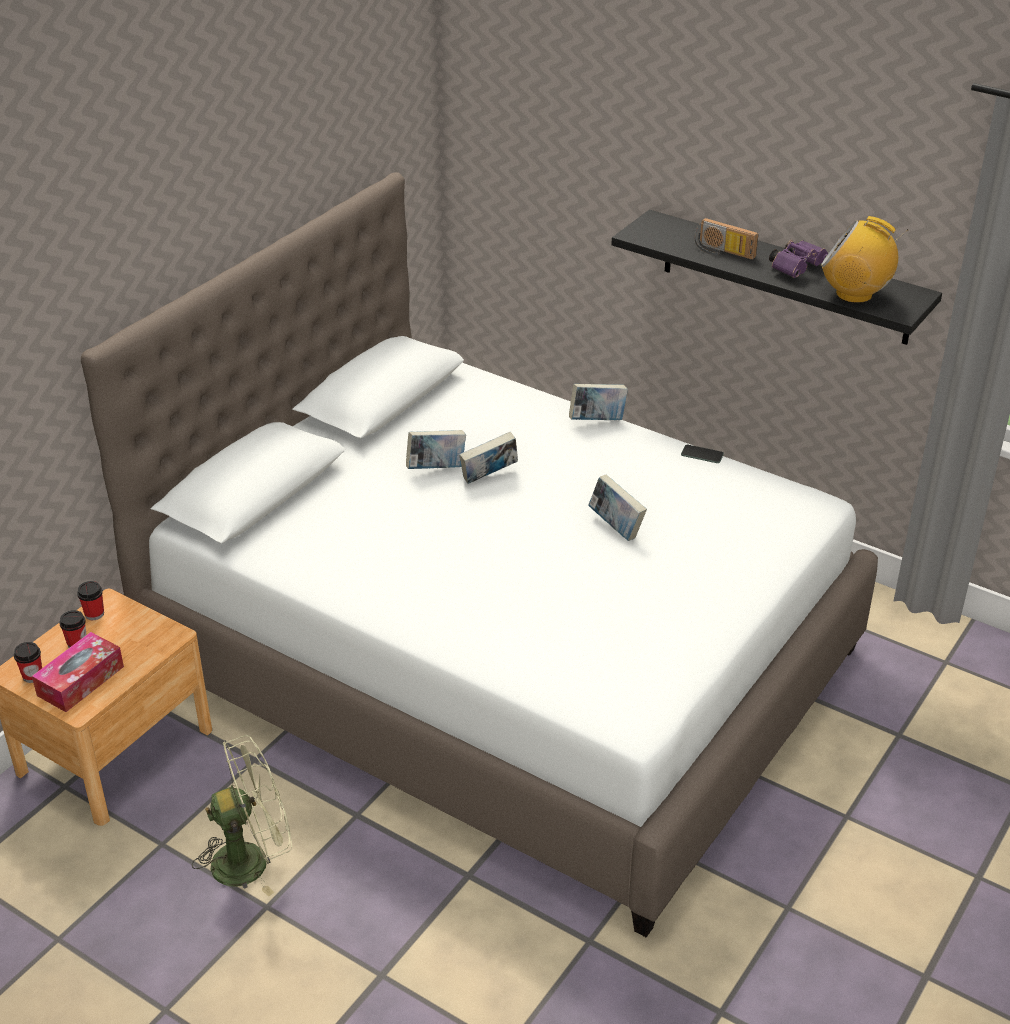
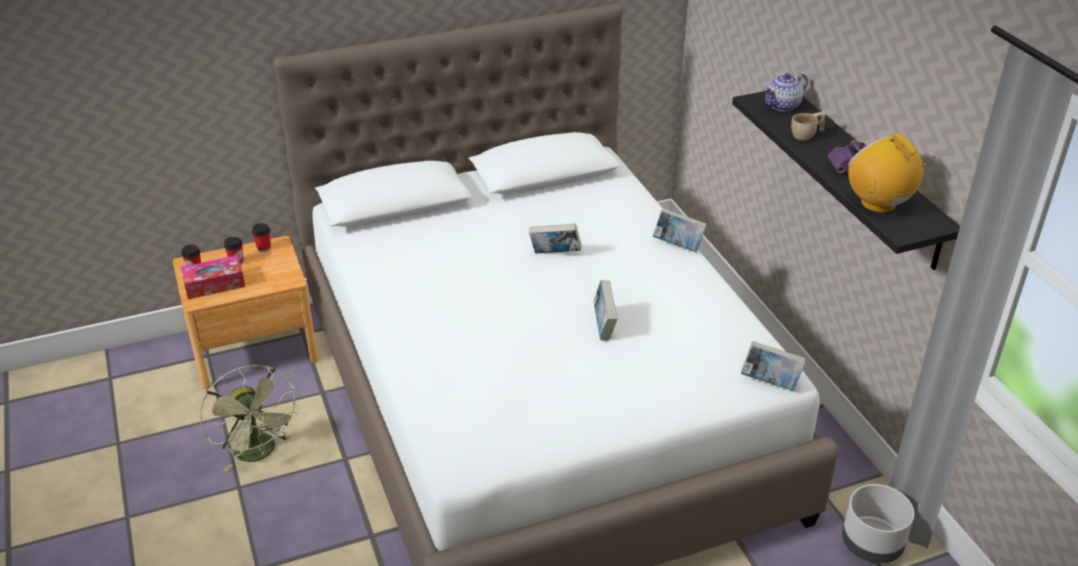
camera: 35 degrees right, 0 degrees up
green fan [192,735,292,897] -> green fan turned 45 degrees clockwise [199,365,299,472]
book [406,430,466,469] -> book moved to [741,341,805,391]
phone [681,445,724,463] -> none
radio [695,218,759,260] -> beige cup [791,112,825,141]
none -> teapot [764,73,808,111]
none -> grey planter [842,484,914,563]

